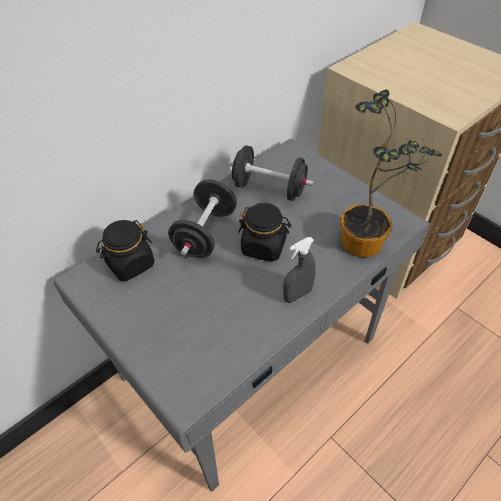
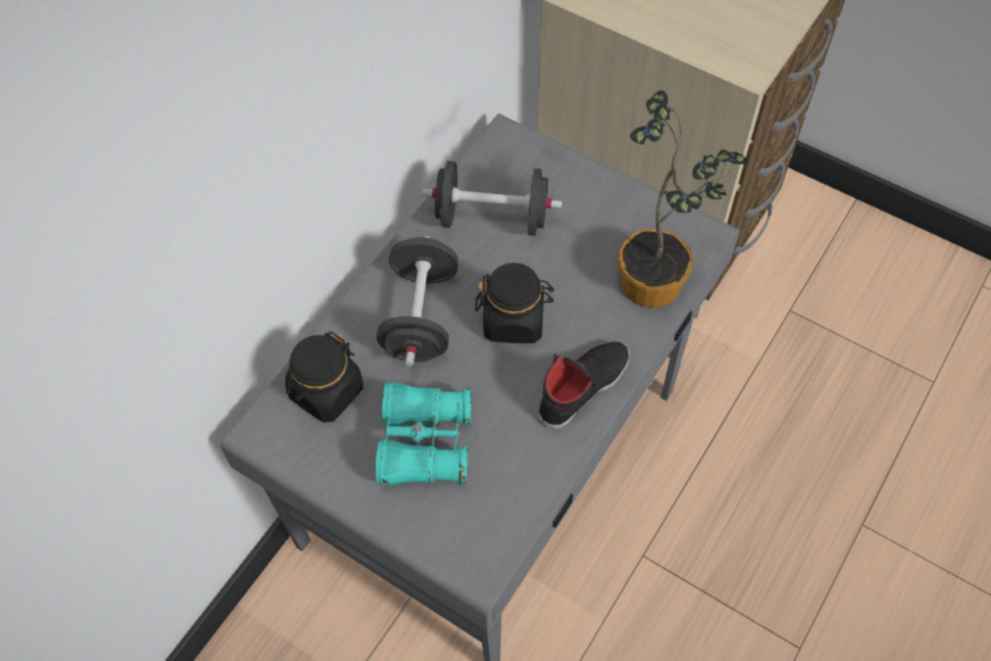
camera: 15 degrees left, 10 degrees up
grey spray bottle [283,237,316,303] -> black shoe [538,341,630,430]
none -> turquoise binoculars [375,382,472,485]

